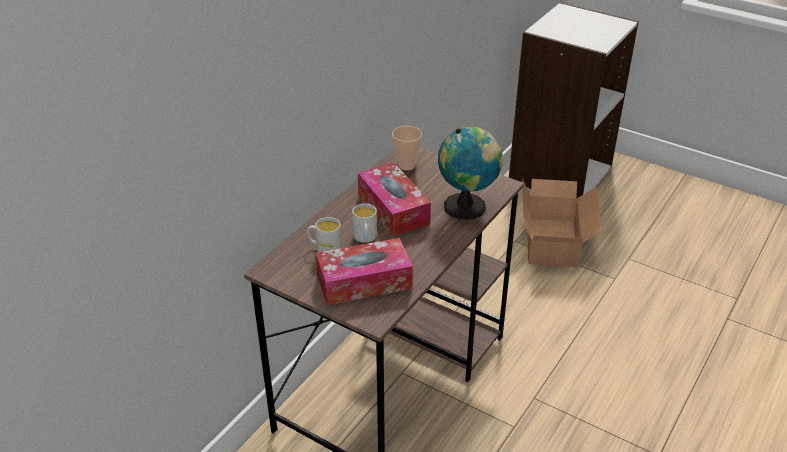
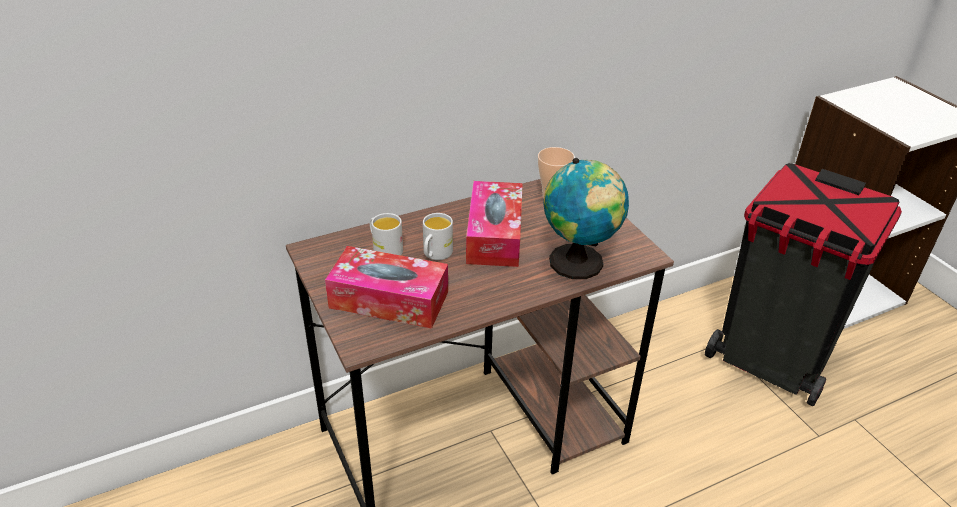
camera: 30 degrees right, 0 degrees up
cardboard box [522,179,602,267] -> black trash can [705,163,902,406]

